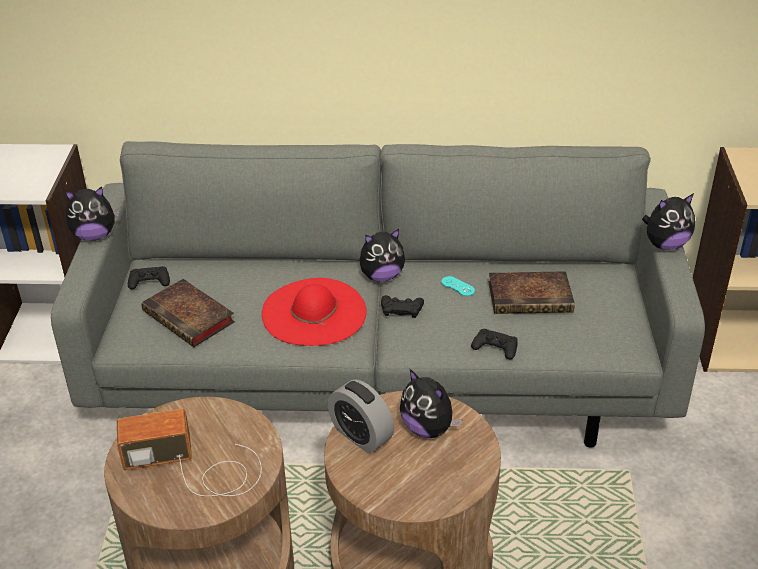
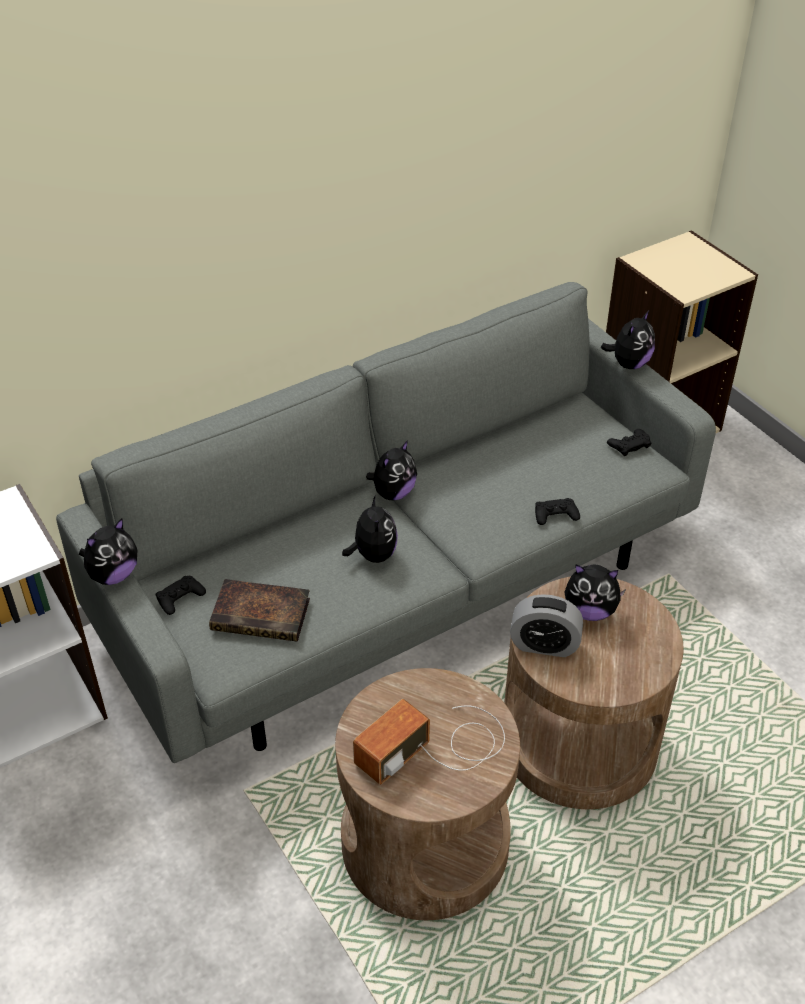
camera: 35 degrees left, 5 degrees up
red hat [262,278,367,346] -> plush toy [342,495,398,563]
black game controller [381,295,424,318] -> black game controller moved to [607,429,651,456]
turquoise game controller [441,276,475,296] -> none
book [488,271,575,314] -> none

